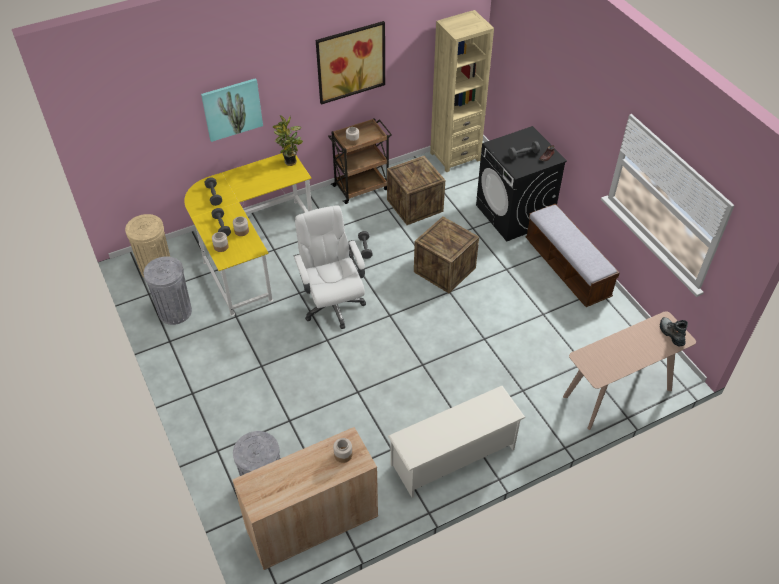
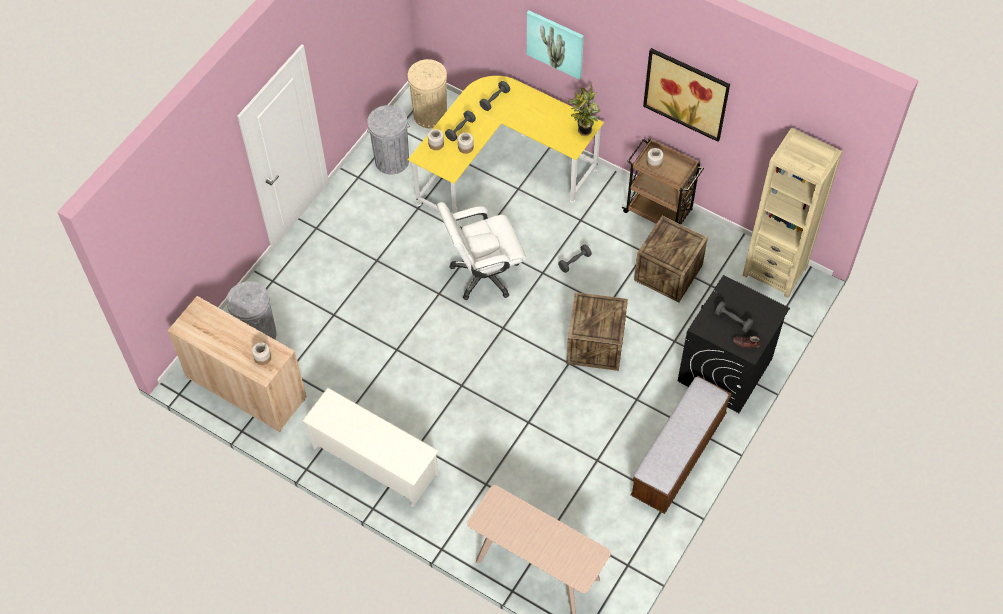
camera: 60 degrees right, 10 degrees up
white office chair [293,205,366,329] -> white office chair turned 150 degrees counterclockwise [437,202,526,300]
boot [660,317,688,346] -> none

